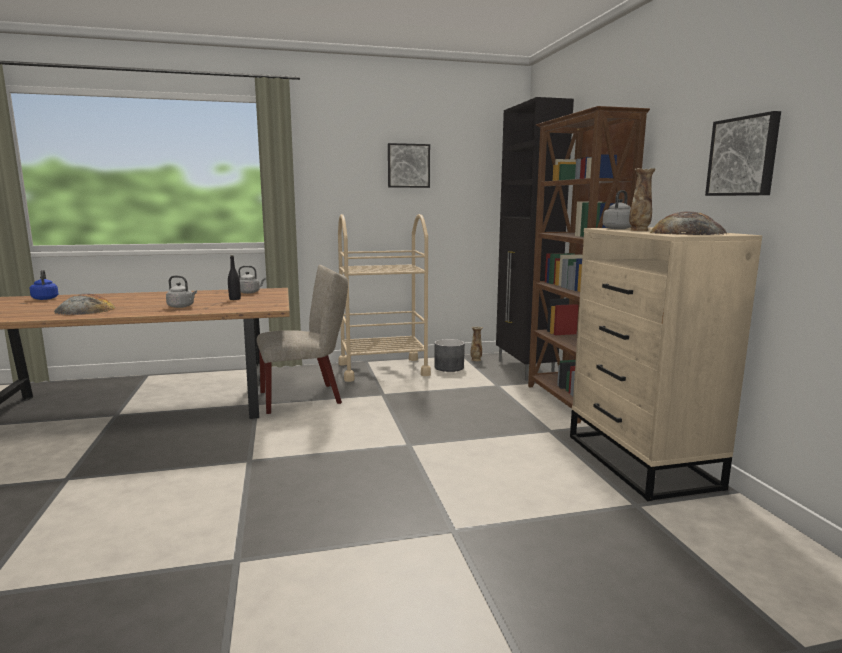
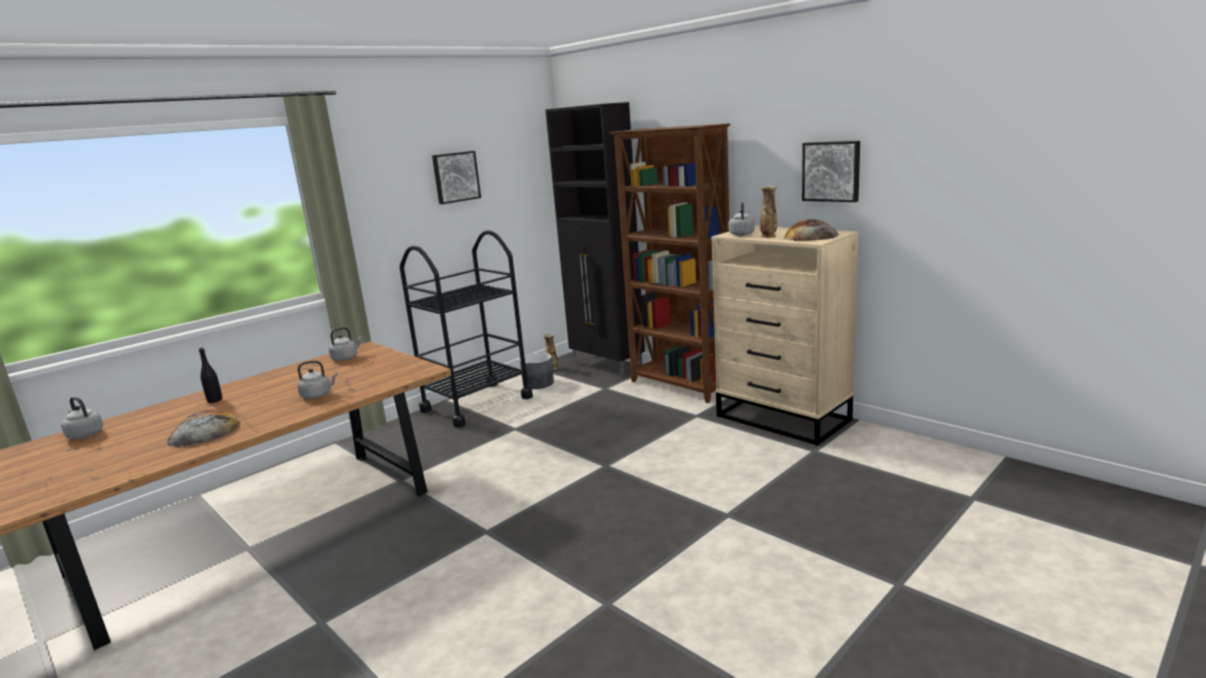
camera: 30 degrees left, 5 degrees up
blue kettle [30,270,58,300] -> grey kettle [61,397,103,439]
black bottle [228,255,241,300] -> black bottle moved to [199,348,222,403]
beige chair [257,265,348,414] -> none
beige cart [338,214,431,382] -> black cart [400,230,533,428]

